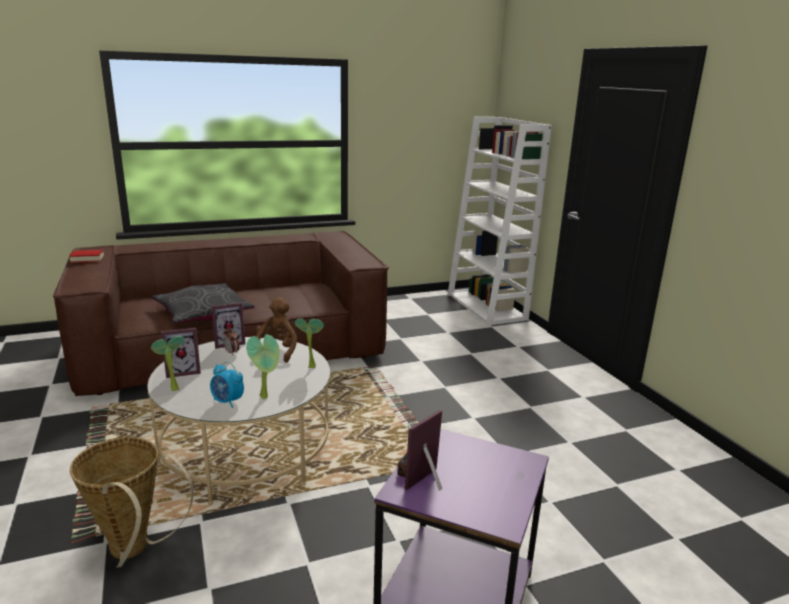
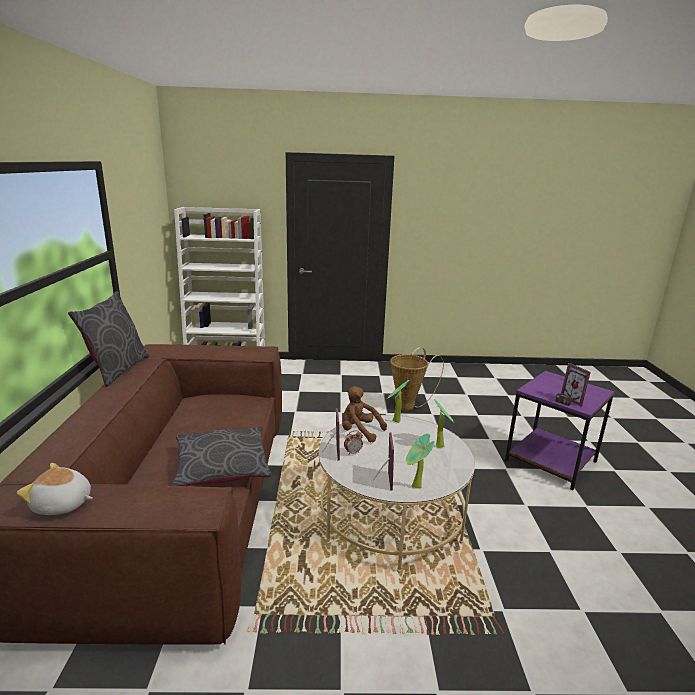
camera: 70 degrees left, 0 degrees up
book [69,250,104,263] -> plush toy [17,463,93,515]
basket [70,437,194,567] -> basket moved to [390,347,444,411]
alarm clock [210,362,244,408] -> none
none -> grey pillow [68,291,149,386]

